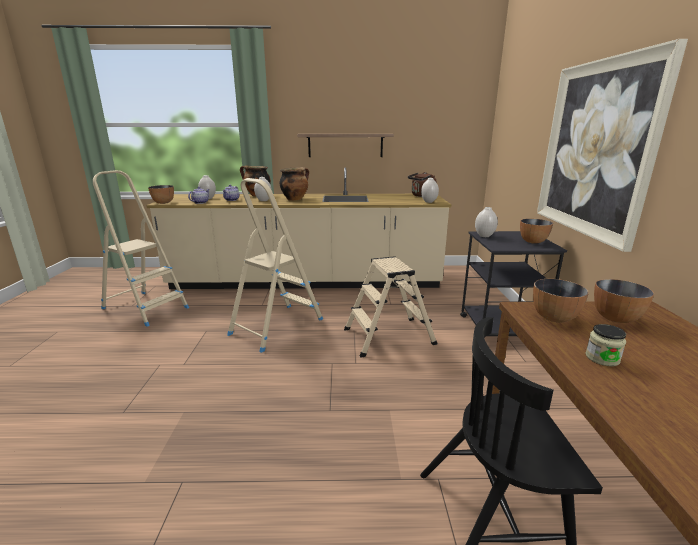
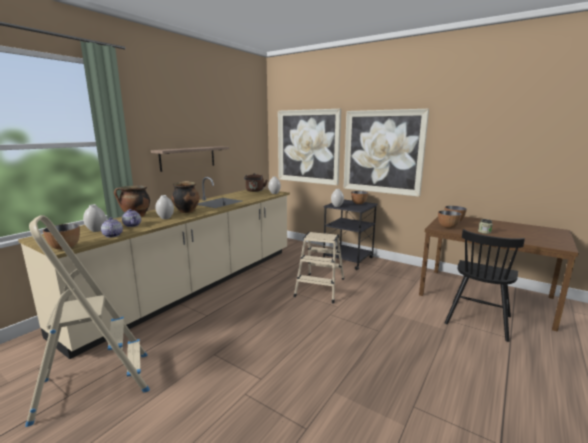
camera: 55 degrees left, 5 degrees down
beige step ladder [227,178,323,353] -> none
none -> picture [278,109,341,185]

